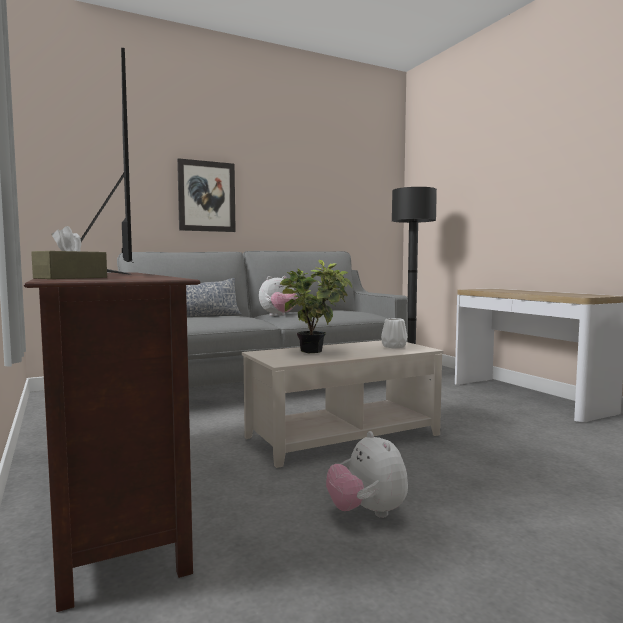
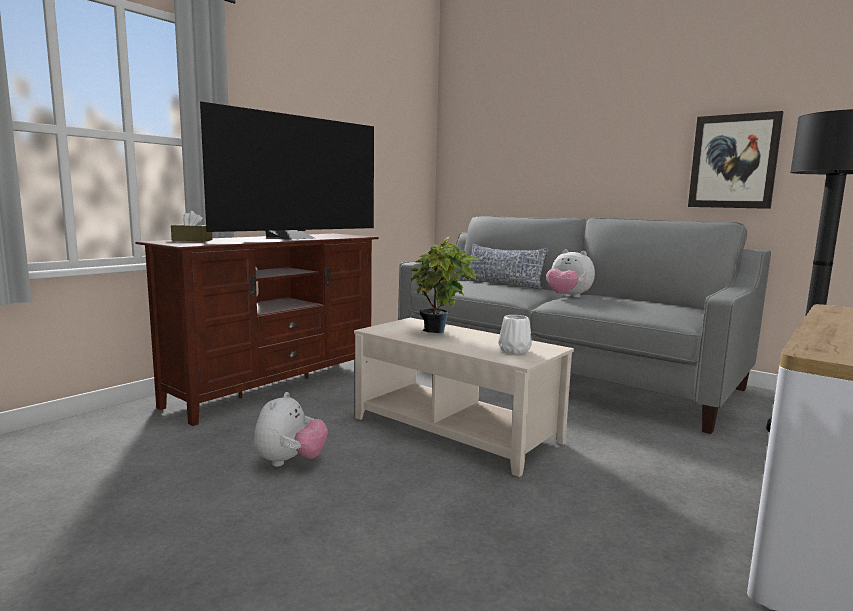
camera: 65 degrees right, 5 degrees up
picture [177,158,236,232] -> picture moved to [688,111,784,209]
plush toy [326,431,408,518] -> plush toy turned 150 degrees clockwise [254,392,327,467]

